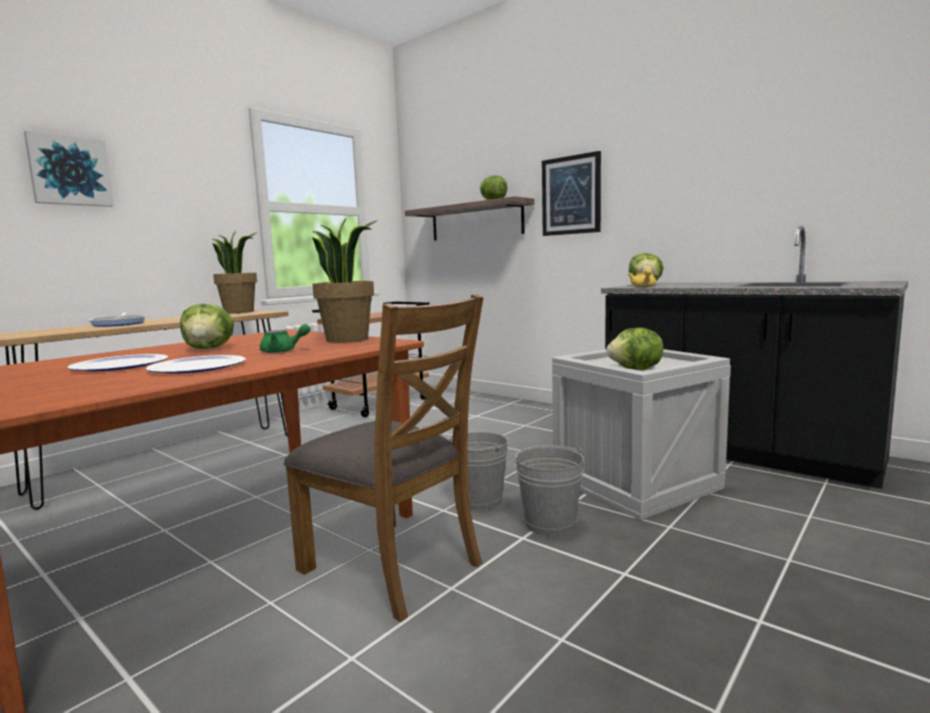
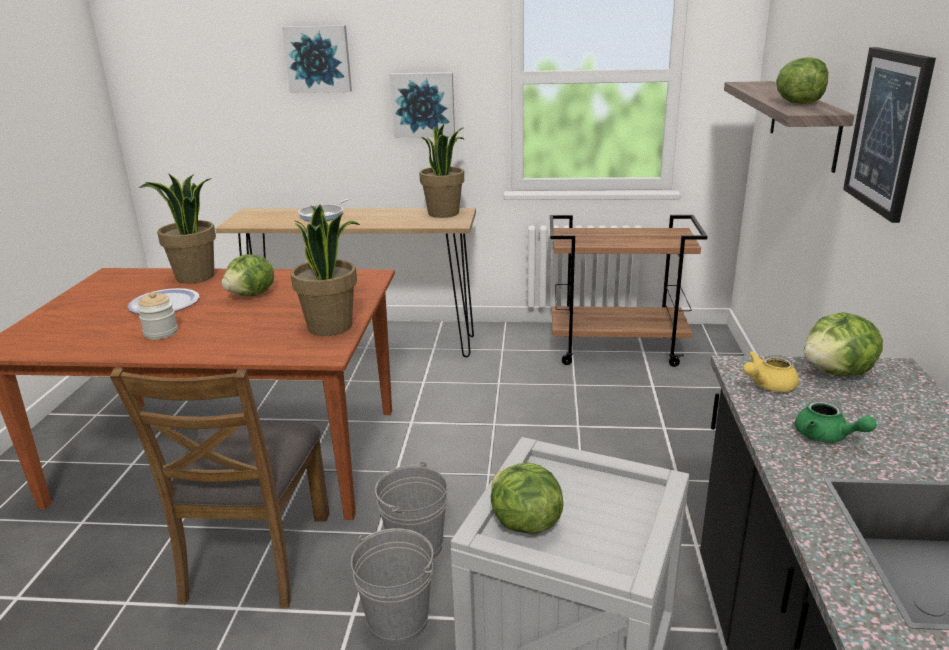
camera: 55 degrees right, 15 degrees up
plate [145,355,246,373] -> jar [137,291,178,340]
green teapot [260,324,311,353] -> green teapot moved to [795,400,877,443]
none -> potted plant [138,173,216,283]
none -> picture [390,72,455,138]

